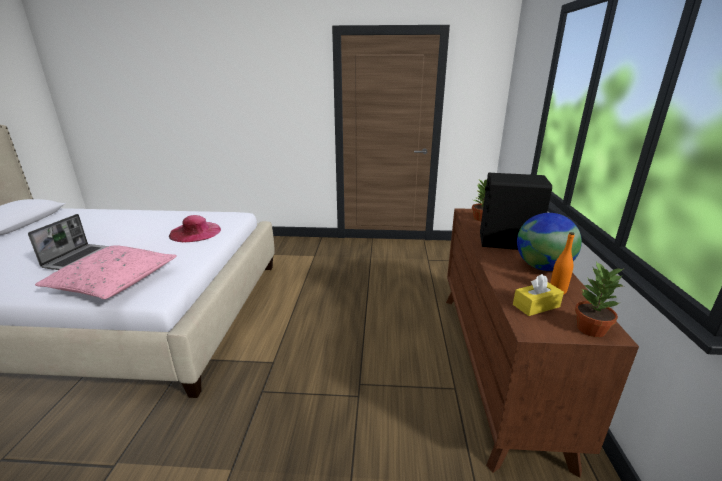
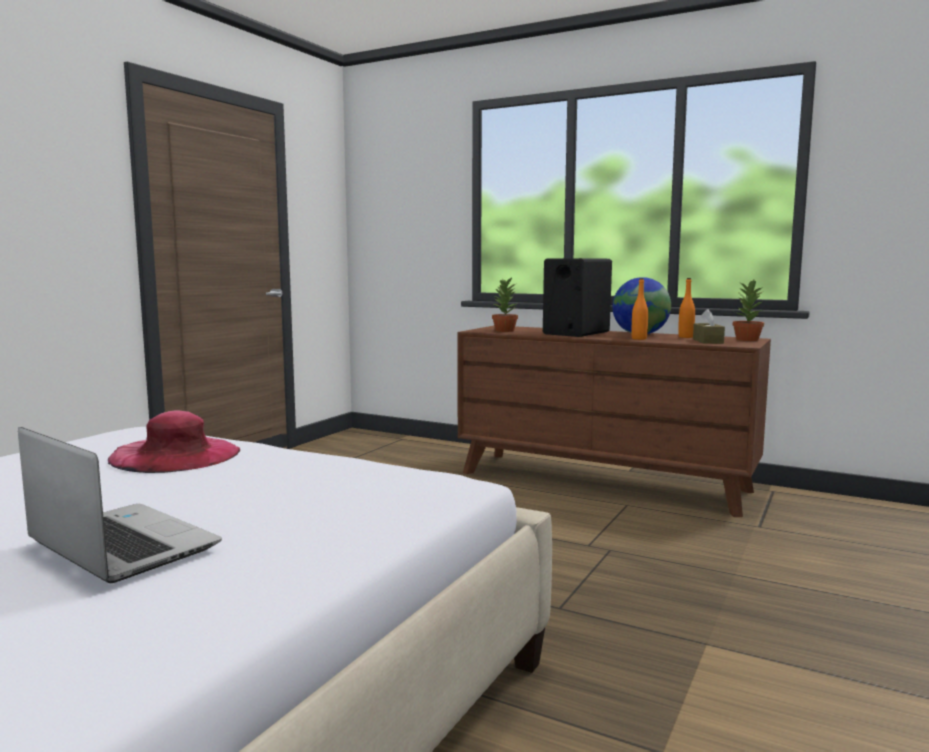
camera: 65 degrees left, 15 degrees down
pink pillow [35,245,177,299] -> none
yellow tissue box [513,274,564,316] -> brown tissue box [693,309,725,344]
none -> orange bottle [632,278,648,340]

